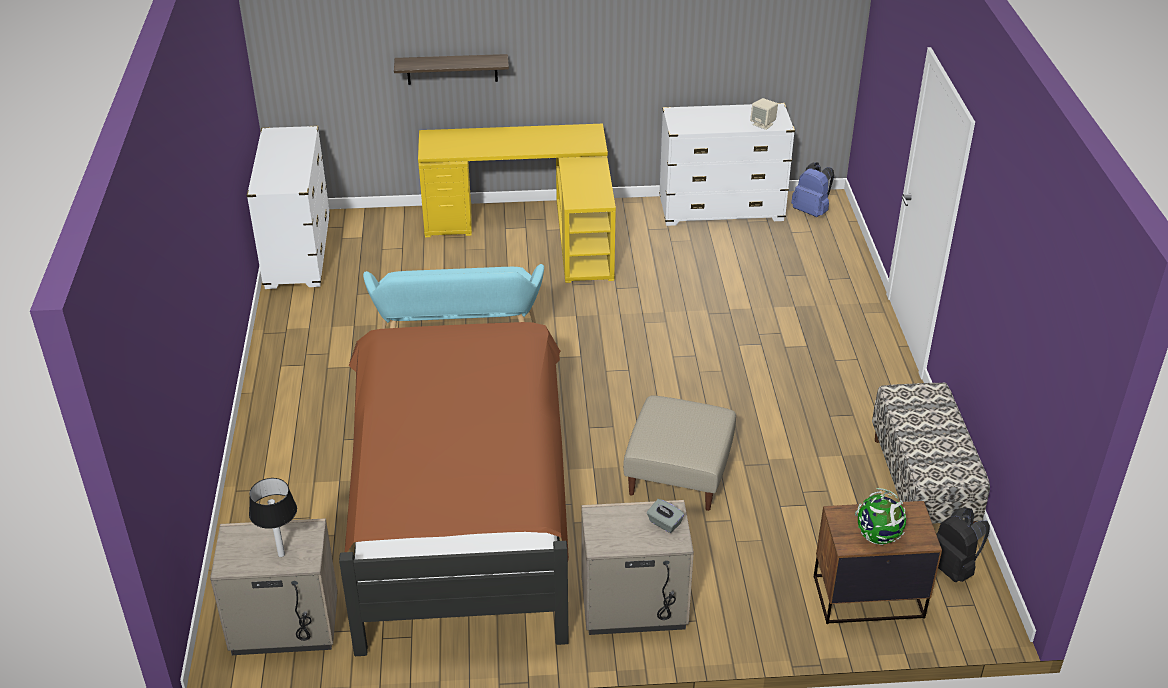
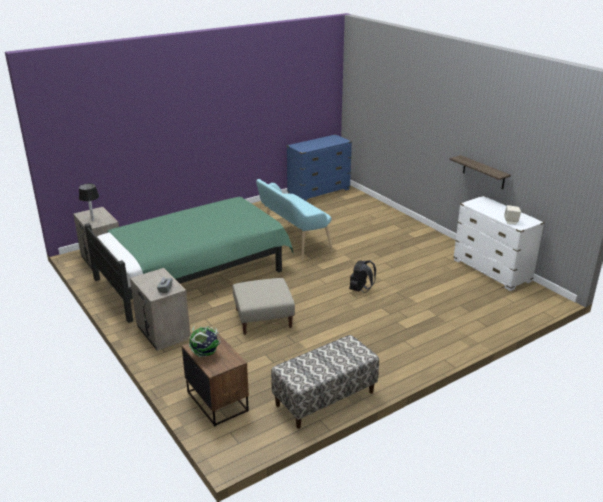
camera: 60 degrees right, 10 degrees down
white dresser [247,126,330,289] -> blue dresser [287,134,352,201]
brown bed [339,322,569,656] -> green bed [85,197,294,323]
shelf [394,54,509,85] -> shelf moved to [449,155,511,189]
yellow desk [418,124,616,283] -> none
blue backpack [791,162,834,217] -> none
black backpack [936,508,990,582] -> black backpack moved to [349,260,376,293]

